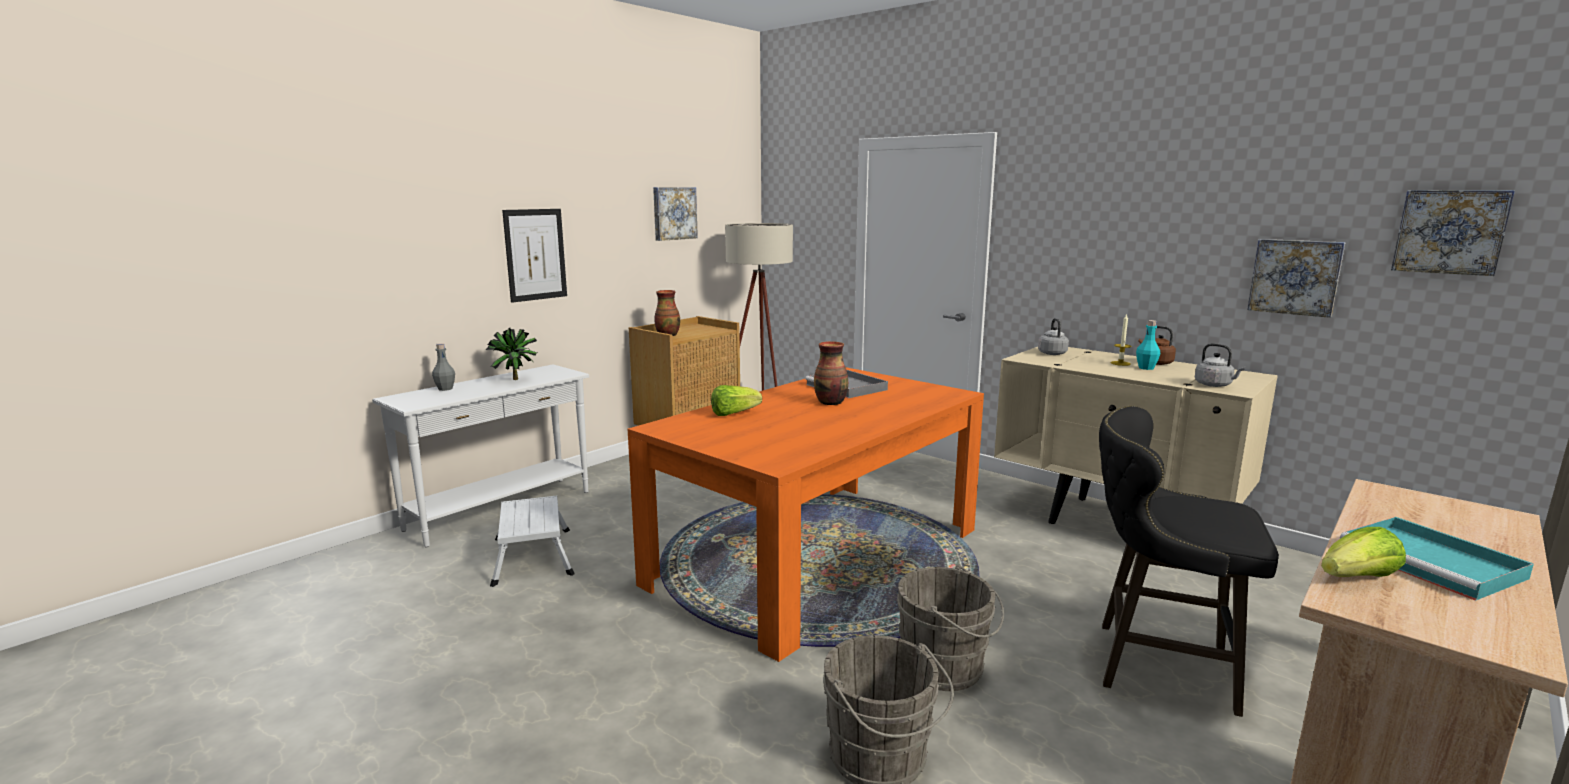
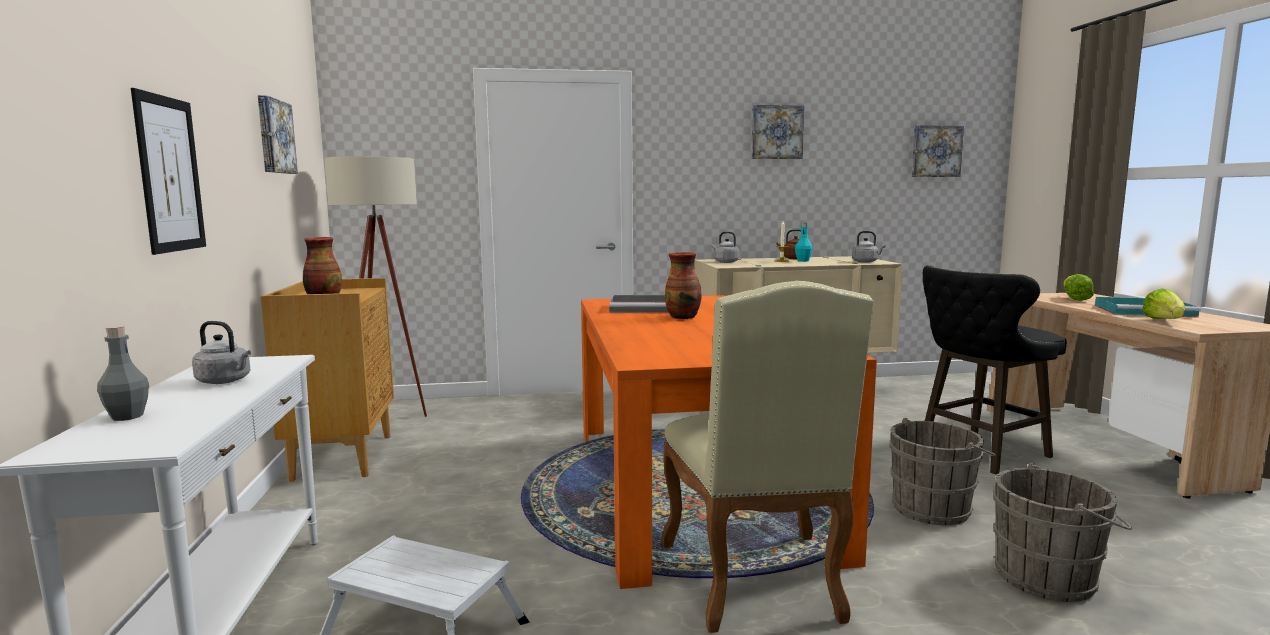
camera: 50 degrees left, 5 degrees down
potted plant [486,328,537,380] -> grey kettle [192,321,251,384]
lettuce [711,385,762,416] -> lettuce moved to [1064,274,1094,301]
picture [1247,239,1346,318] -> picture moved to [751,105,804,159]
none -> beige chair [662,280,874,633]

